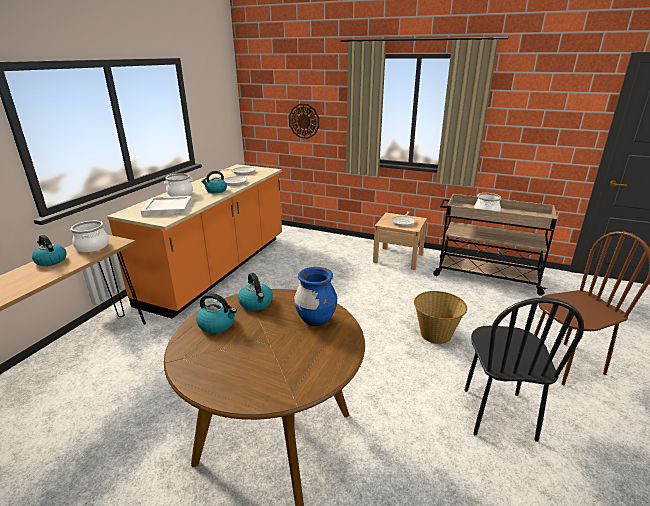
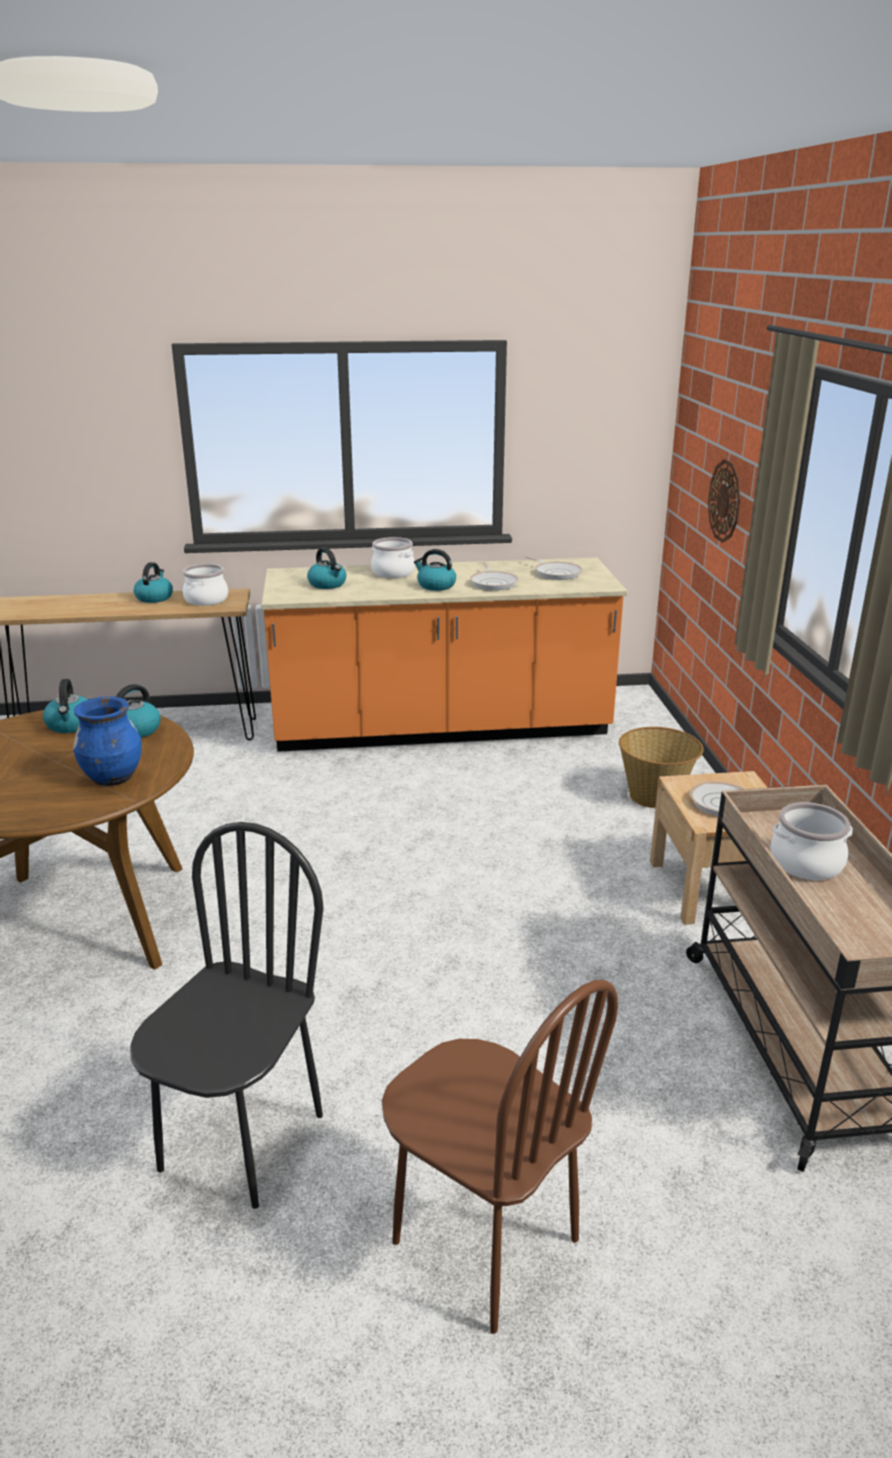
camera: 60 degrees right, 0 degrees up
white tray [141,196,192,216] -> kettle [307,547,346,589]
basket [414,291,467,344] -> basket moved to [619,727,704,808]
black chair [465,298,584,442] -> black chair turned 135 degrees clockwise [130,822,324,1209]

